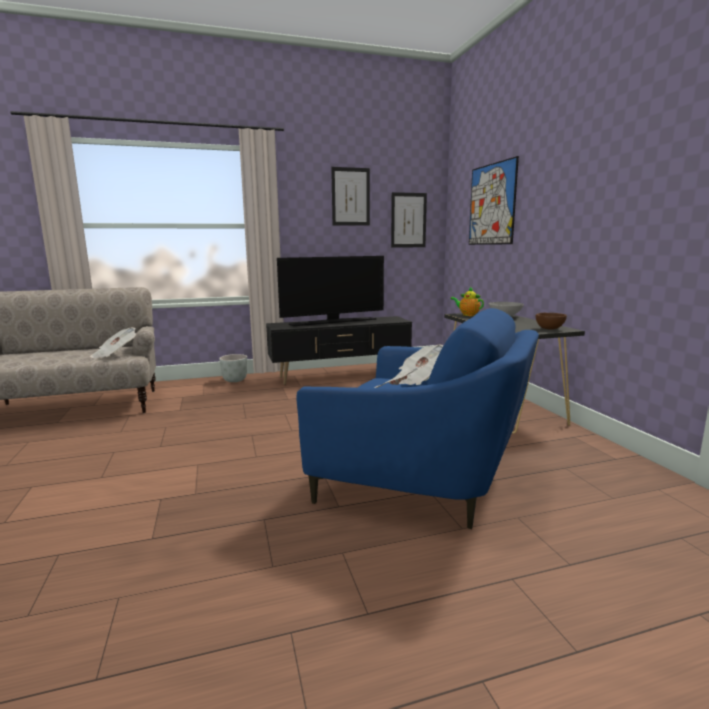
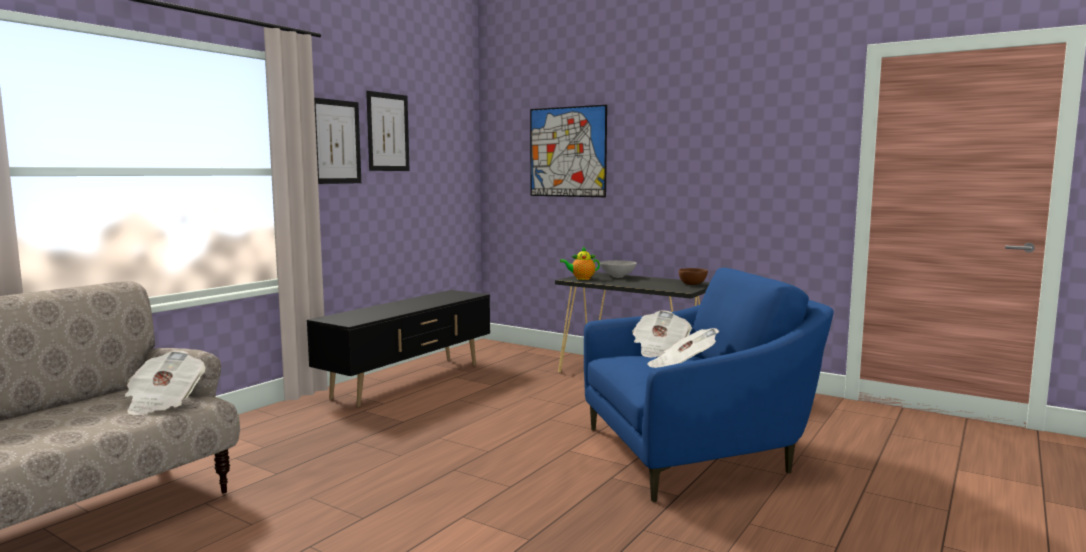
camera: 40 degrees left, 5 degrees down
grey planter [219,354,247,382] -> none
television [277,256,384,326] -> none
picture [391,192,427,248] -> picture moved to [314,98,361,184]

